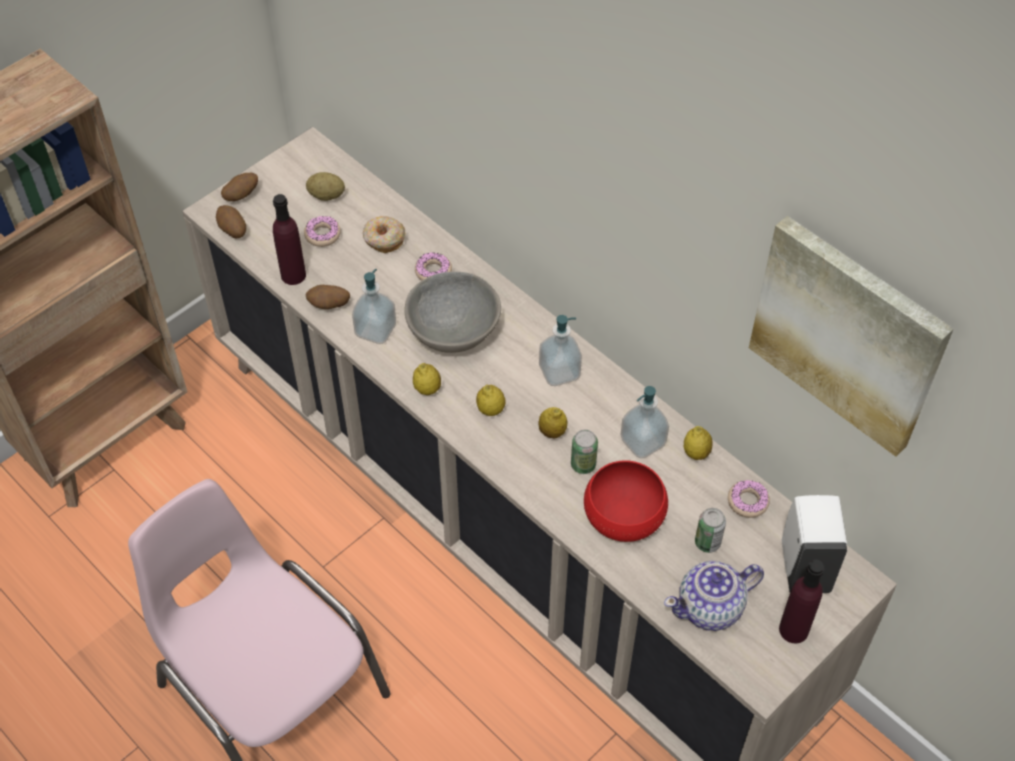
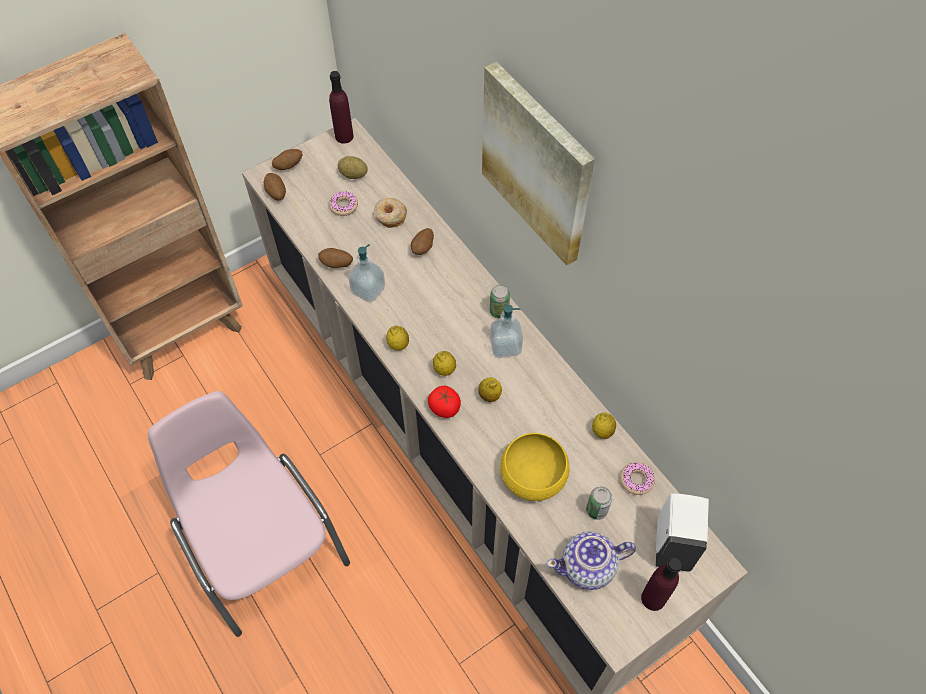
camera: 10 degrees right, 5 degrees up
purple bottle [273,194,306,285] -> purple bottle moved to [329,71,354,144]
grey bowl [404,272,501,353] -> none
donut [415,252,452,281] -> potato [411,228,434,255]
can [571,430,598,474] -> can moved to [490,285,510,318]
red bowl [584,460,668,542] -> yellow bowl [500,433,570,501]
soap dispenser [621,386,669,458] -> none
picture [749,216,954,457] -> picture moved to [482,62,595,266]
none -> tomato [428,386,461,418]

